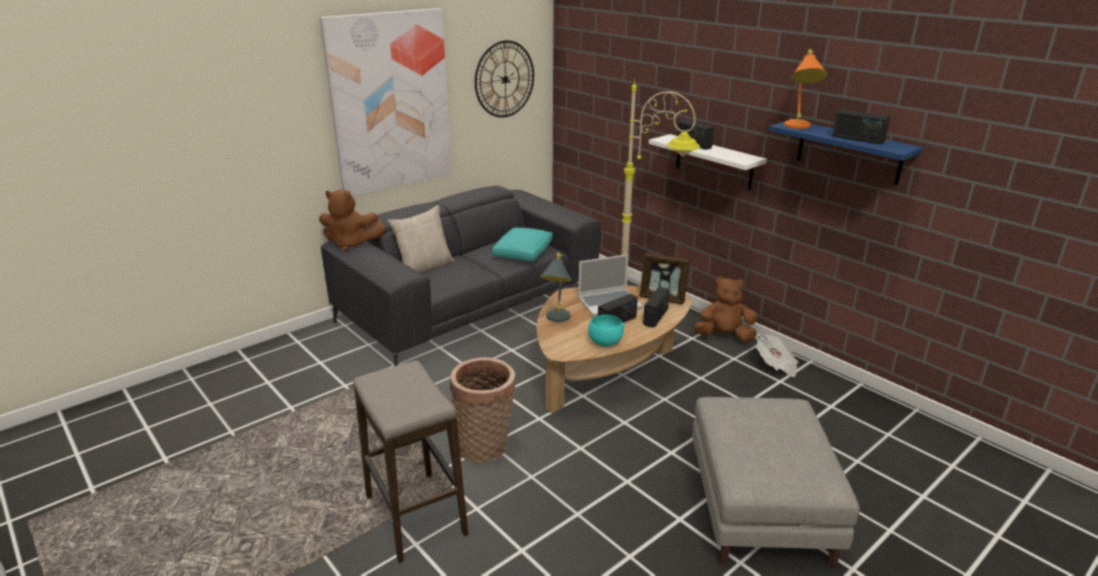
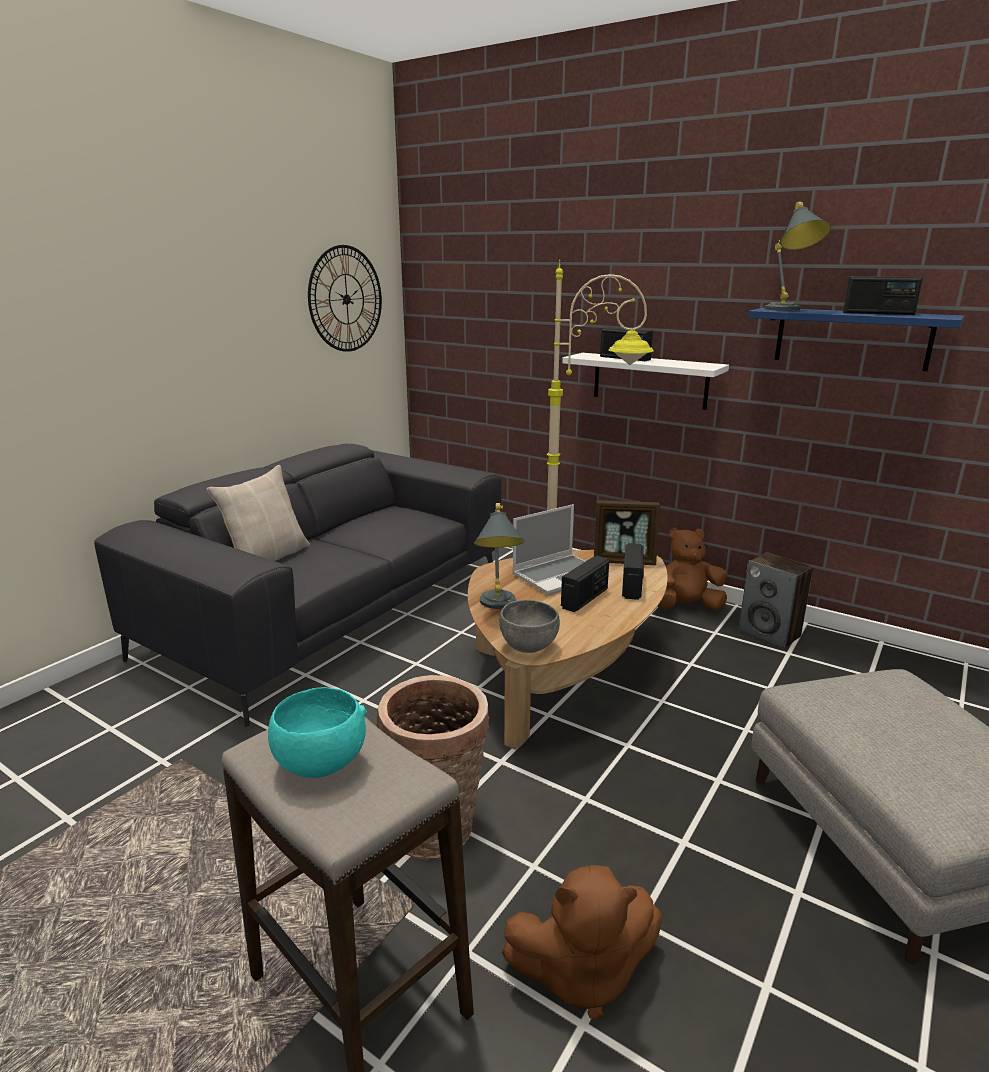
camera: 15 degrees left, 5 degrees down
picture [319,8,452,197] -> none
brown plush toy [319,189,386,251] -> brown plush toy moved to [502,865,662,1020]
turquoise pillow [492,227,553,261] -> none
turquoise bowl [588,315,625,347] -> turquoise bowl moved to [268,687,368,778]
newspaper [756,334,799,377] -> speaker [738,552,813,649]
orange table lamp [784,49,828,129] -> grey table lamp [765,202,831,311]
none -> grey bowl [499,600,560,653]

